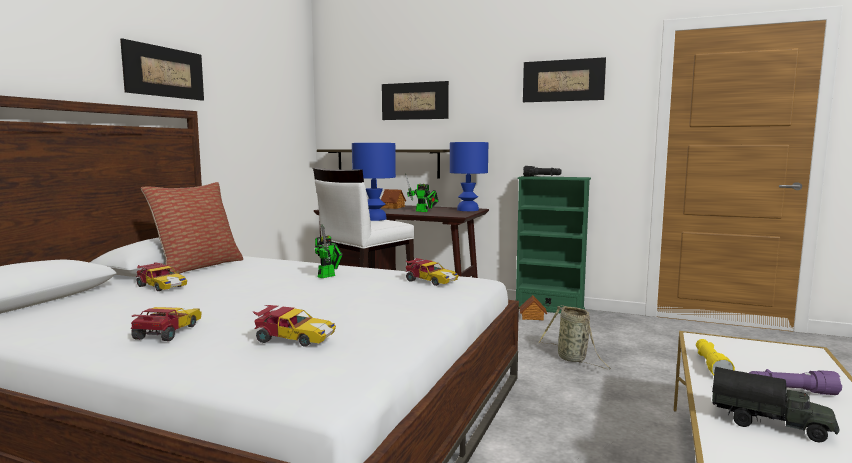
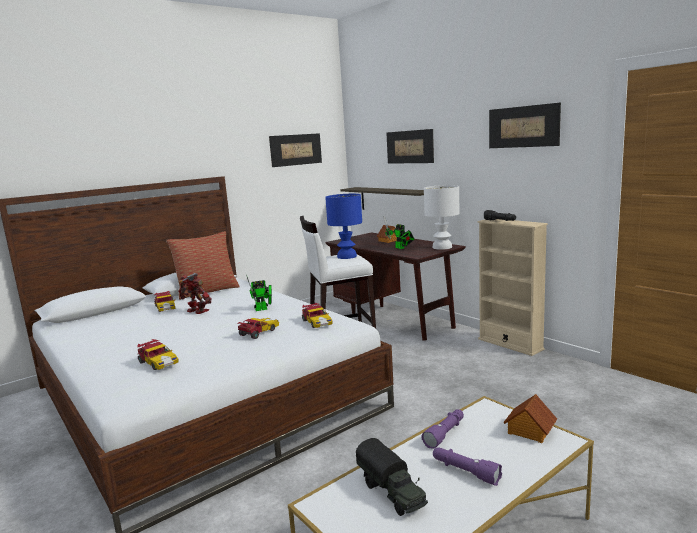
camera: 30 degrees right, 5 degrees up
picture [120,38,204,101] -> picture moved to [269,133,322,167]
toy car [131,307,202,341] -> toy car moved to [237,318,279,339]
blue table lamp [450,142,488,211] -> white table lamp [424,185,460,250]
green bookcase [516,176,591,314] -> beige bookcase [477,219,548,356]
toy house [519,295,547,321] -> toy house moved to [503,394,557,443]
basket [538,305,611,369] -> none
yellow flashlight [696,339,735,375] -> purple flashlight [421,409,464,449]
none -> toy robot [178,273,212,314]

